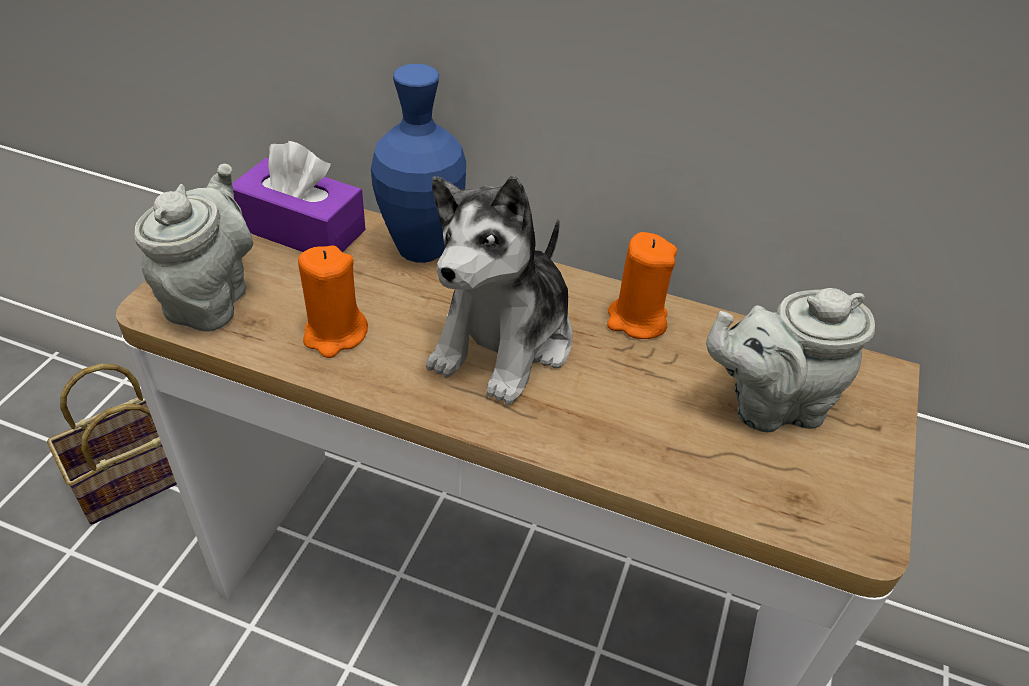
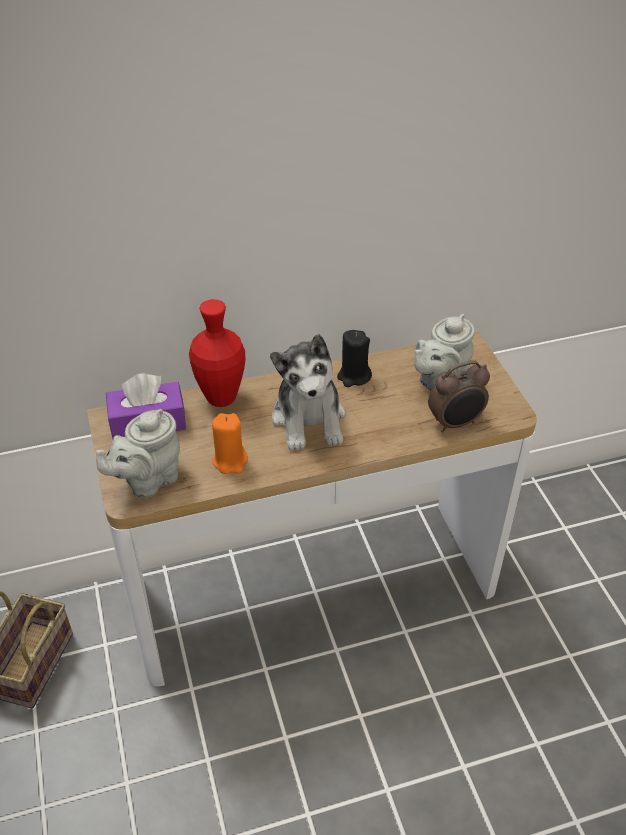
camera: 35 degrees left, 0 degrees up
grey teapot [134,164,253,332] -> grey teapot turned 105 degrees counterclockwise [96,409,180,498]
blue vase [371,64,466,263] -> red vase [189,299,246,407]
orange candle [607,232,677,339] -> black candle [337,330,372,387]
none -> alarm clock [428,360,490,433]

